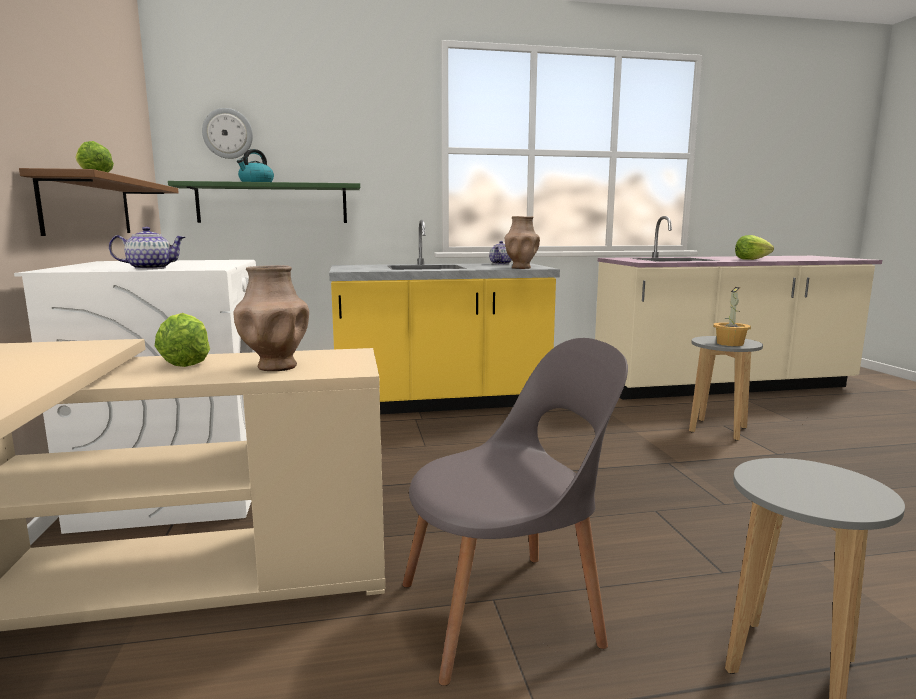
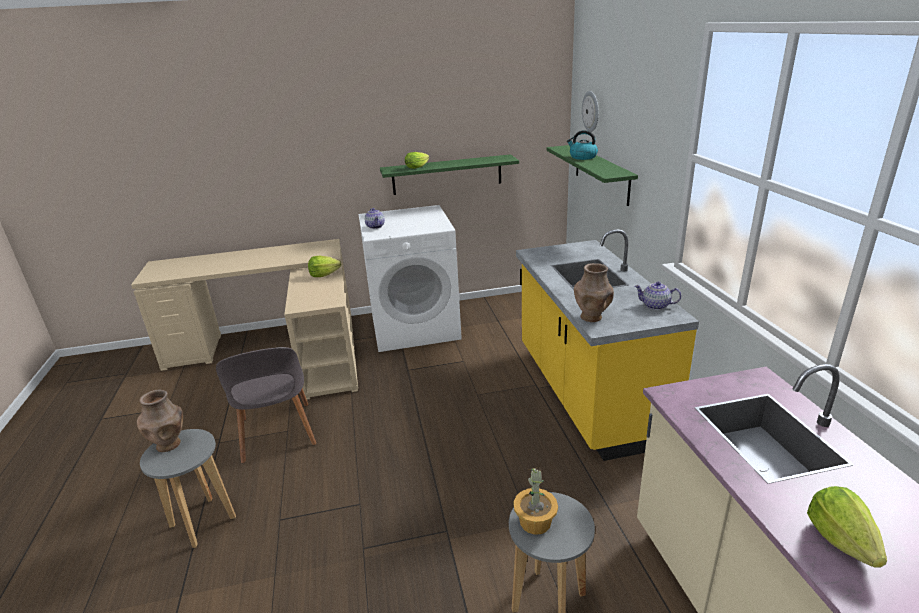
camera: 90 degrees right, 15 degrees up
brown shelf [19,168,179,236] -> green shelf [380,154,519,195]
brown vase [233,265,309,371] -> brown vase moved to [137,390,183,452]

